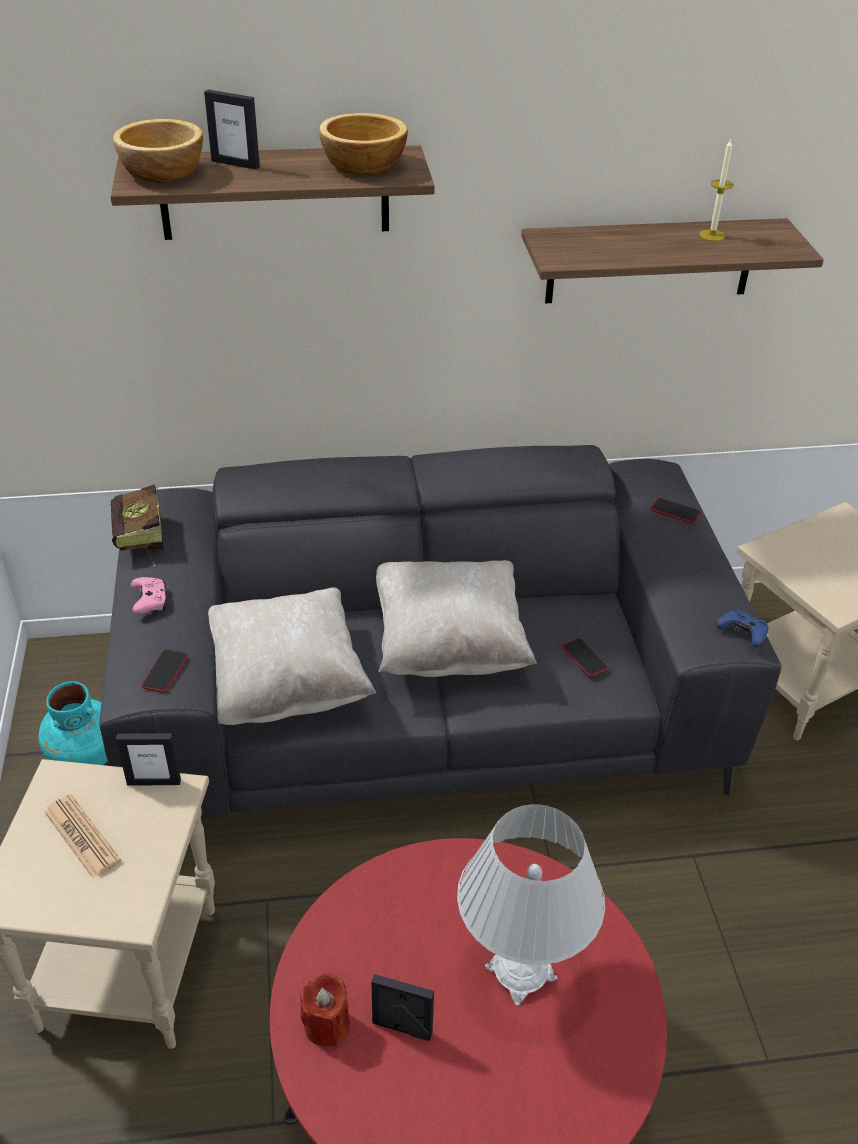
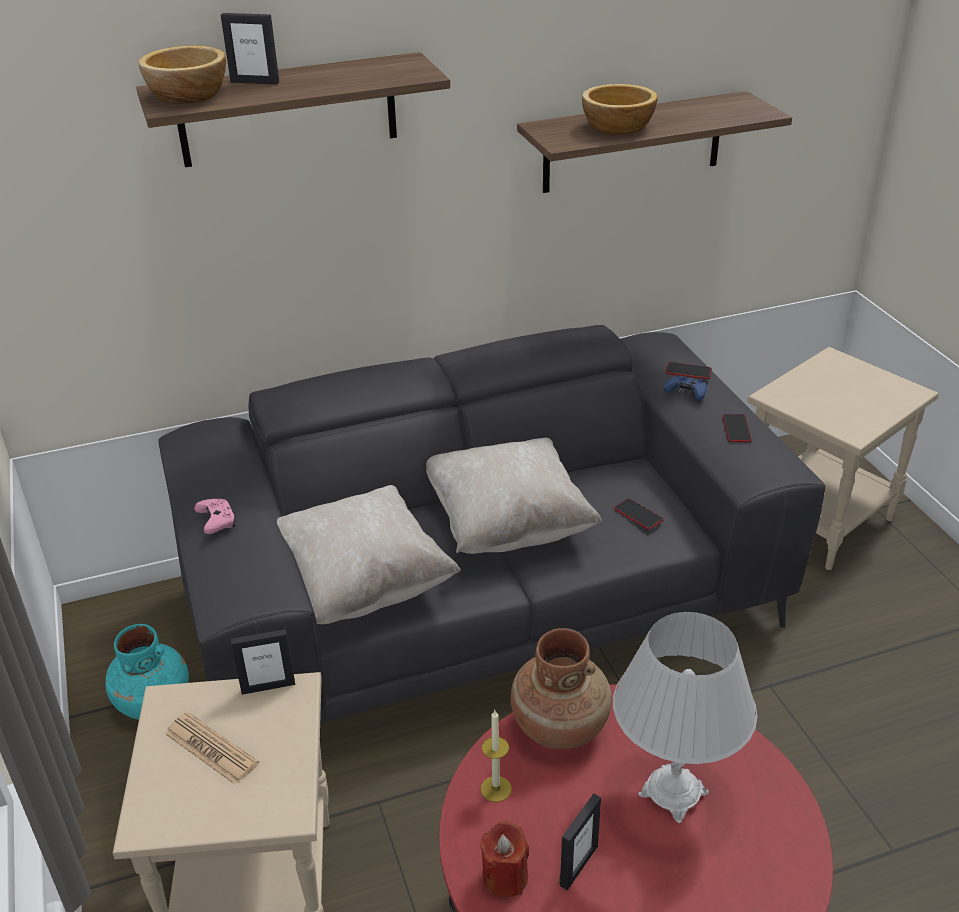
camera: 10 degrees left, 5 degrees down
book [111,484,163,567] -> none
phone [142,649,188,693] -> phone moved to [722,414,752,442]
bowl [319,113,408,175] -> bowl moved to [582,84,658,135]
picture frame [371,974,434,1041] -> picture frame turned 120 degrees clockwise [560,793,601,890]
candle [699,140,734,241] -> candle moved to [481,710,512,802]
blue game controller [716,609,769,647] -> blue game controller moved to [663,376,707,401]
none -> brown vase [510,628,612,749]

